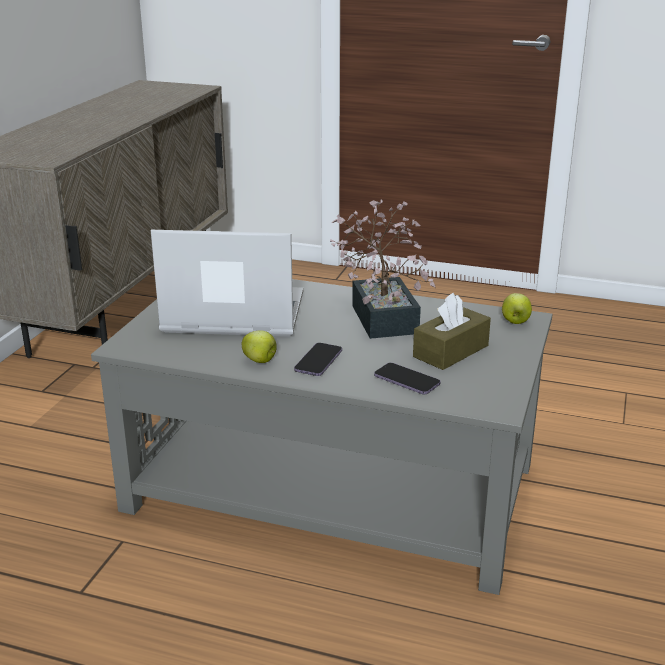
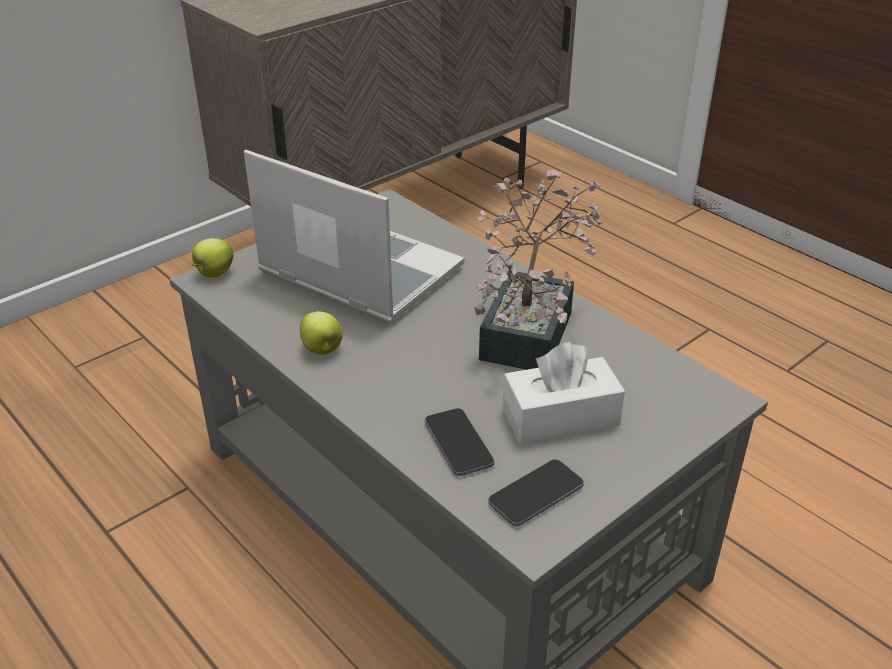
camera: 30 degrees right, 10 degrees up
phone [294,343,342,376] -> phone moved to [489,459,584,526]
brown tissue box [413,292,491,370] -> white tissue box [503,342,625,444]
apple [502,293,532,324] -> apple moved to [192,238,233,278]

